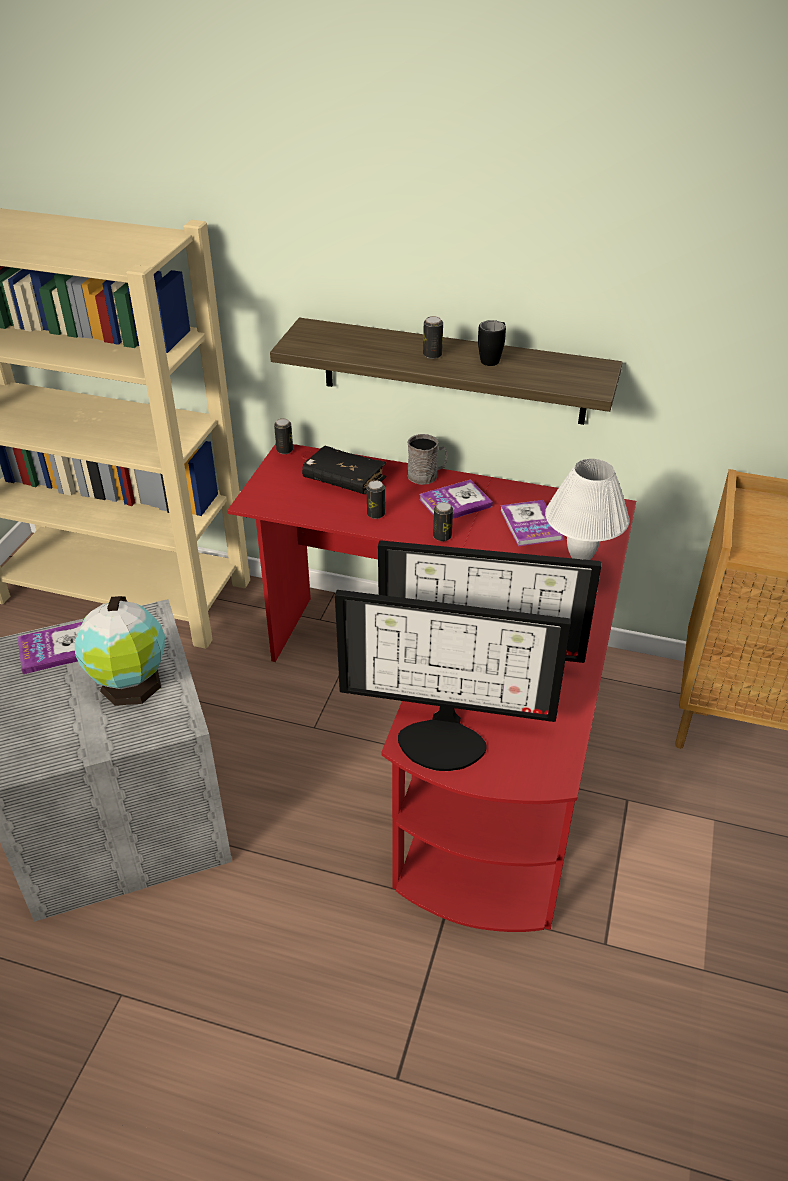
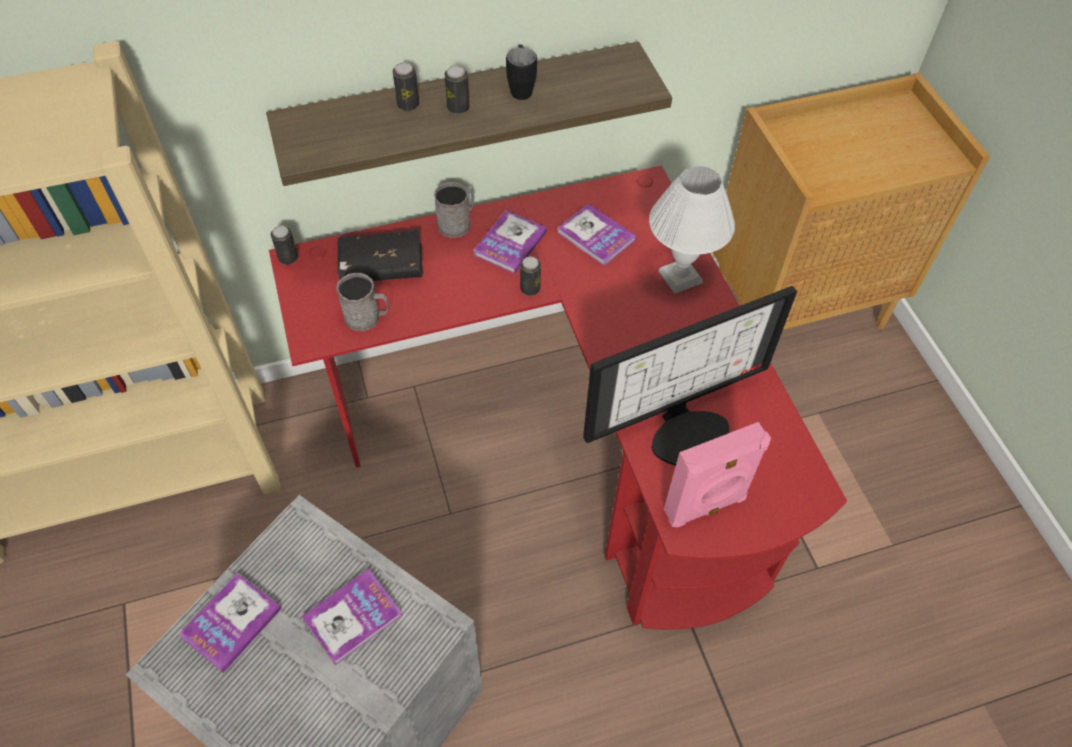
camera: 35 degrees left, 15 degrees up
globe [75,596,165,706] -> book [302,569,403,665]
monitor [335,590,571,771] -> pink speaker [664,422,771,527]
can [367,481,385,519] -> can moved to [393,62,419,111]
none -> grey mug [336,273,389,331]

